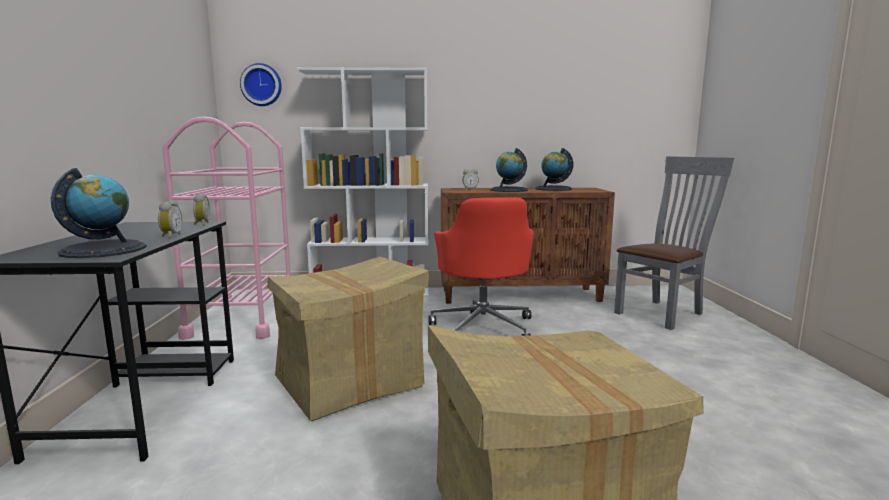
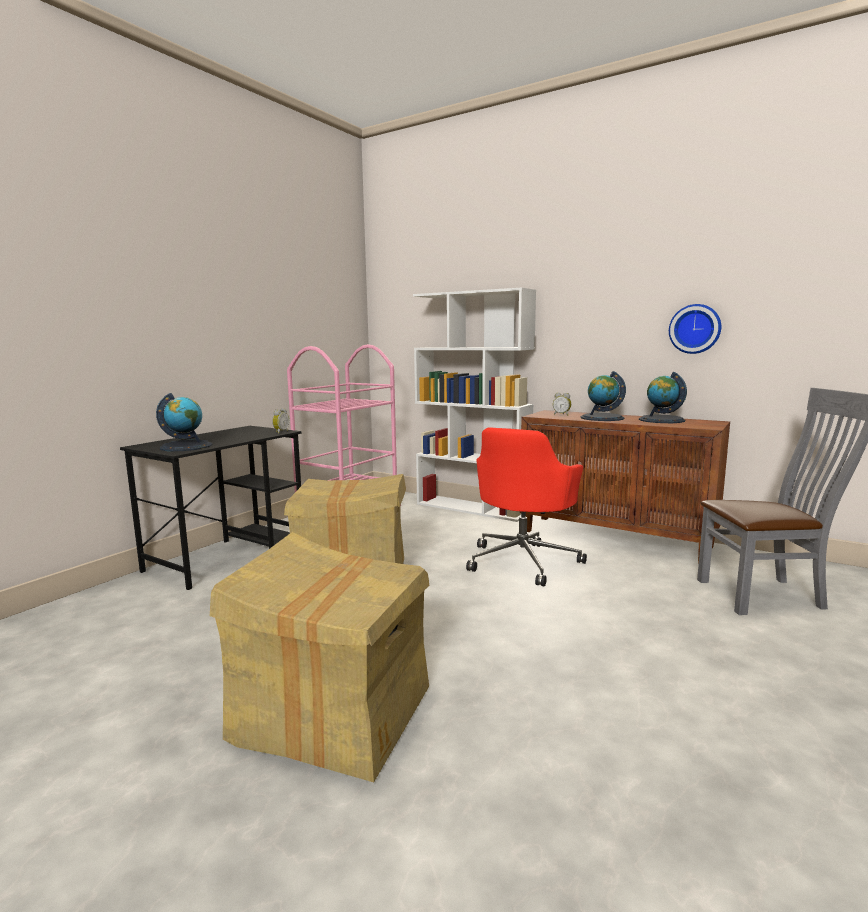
camera: 35 degrees right, 0 degrees up
alarm clock [158,200,182,238] -> none
wall clock [240,63,282,106] -> wall clock moved to [669,304,721,354]

